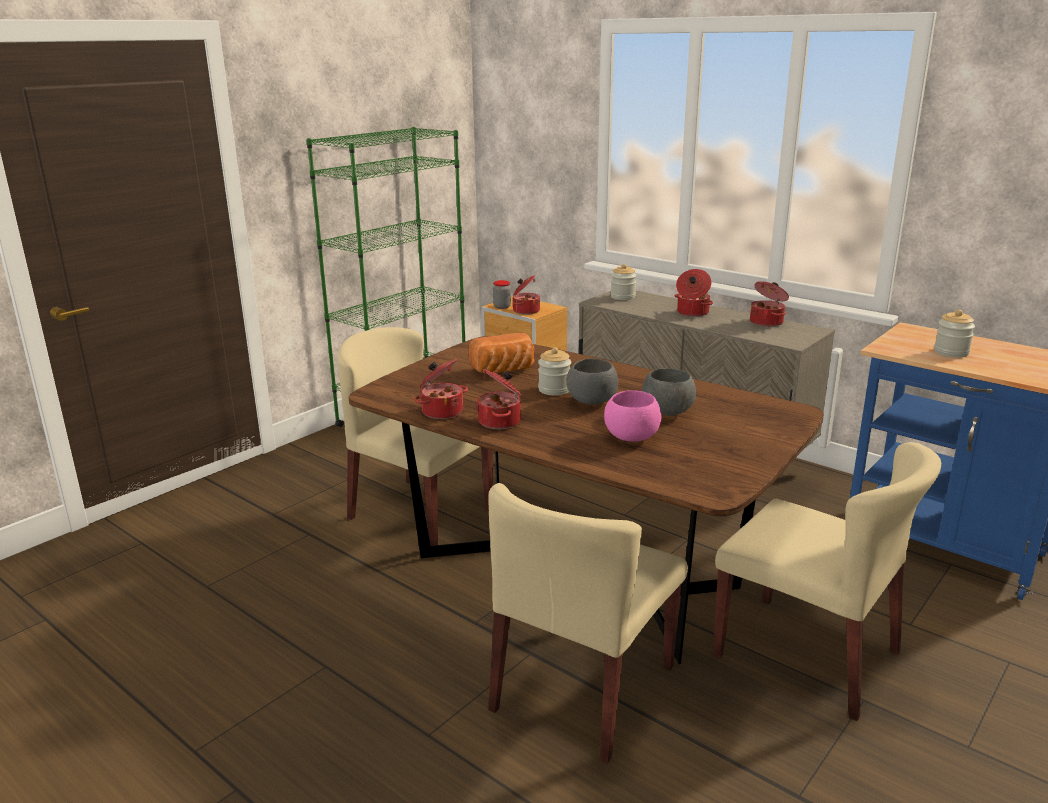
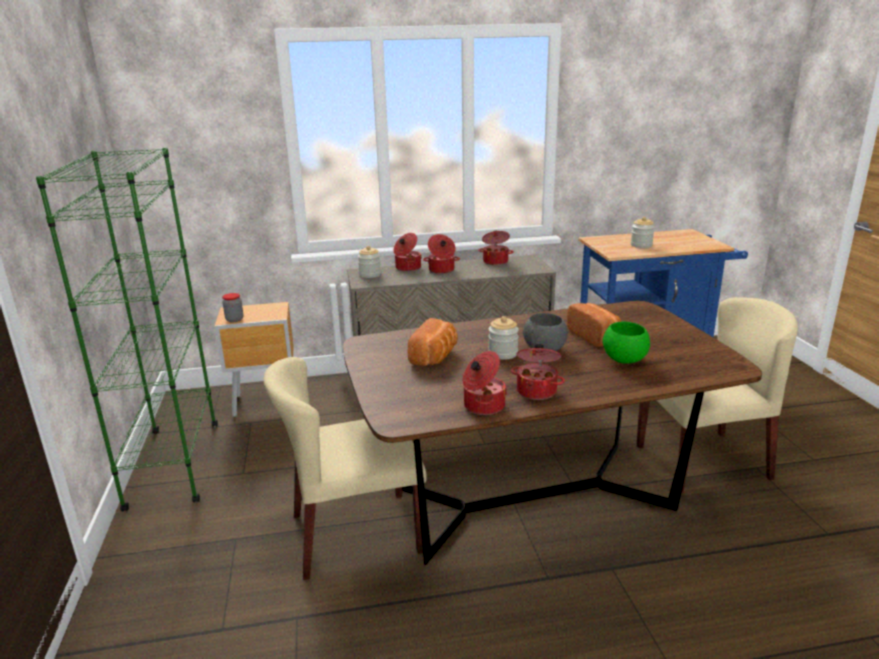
camera: 50 degrees left, 0 degrees up
beige chair [488,483,688,764] -> none
cooking pot [512,275,540,315] -> cooking pot moved to [393,233,422,272]
pink bowl [604,390,661,442] -> green bowl [603,322,650,364]
grey bowl [642,368,696,416] -> bread [567,303,621,347]

